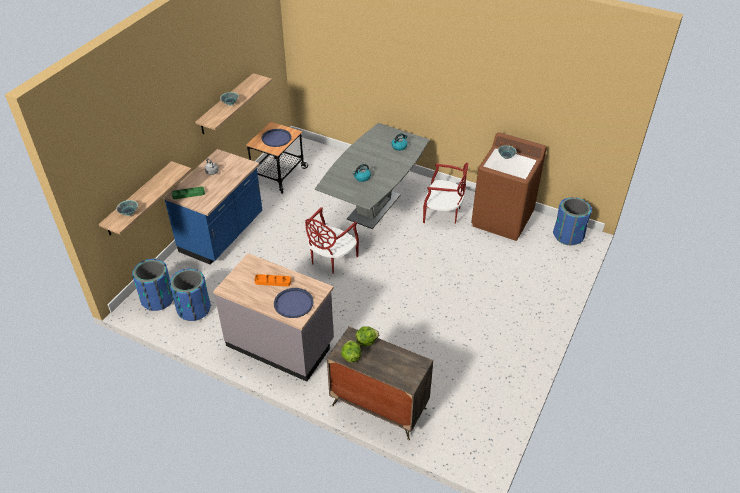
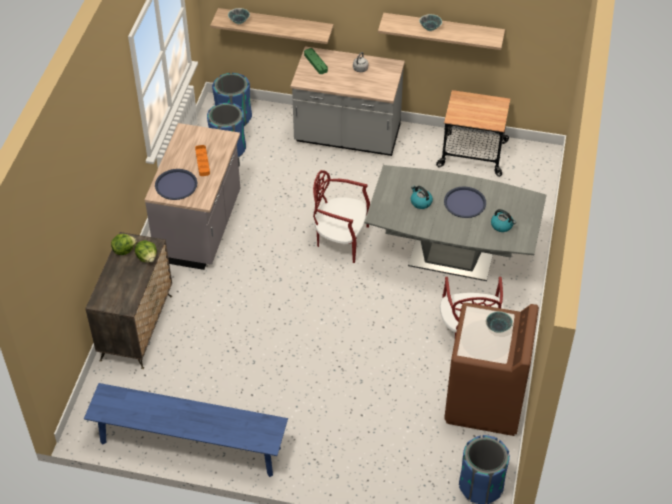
camera: 75 degrees right, 5 degrees up
blue counter [163,149,262,265] -> grey counter [291,47,405,156]
blue tray [262,129,291,147] -> blue tray moved to [444,186,486,218]
none -> blue bench [84,383,288,477]

